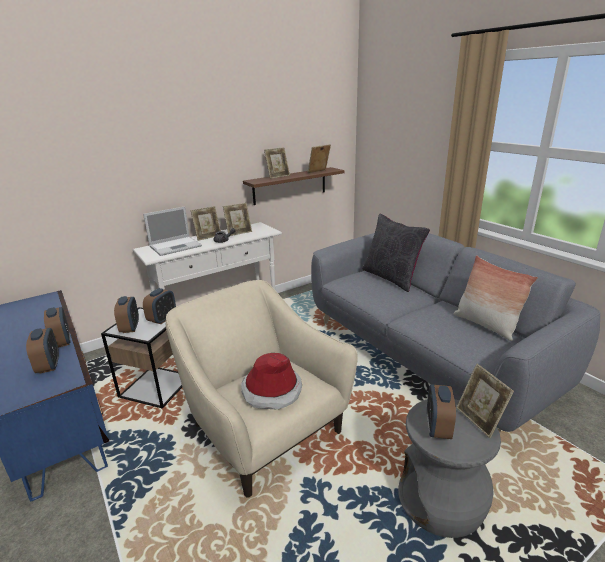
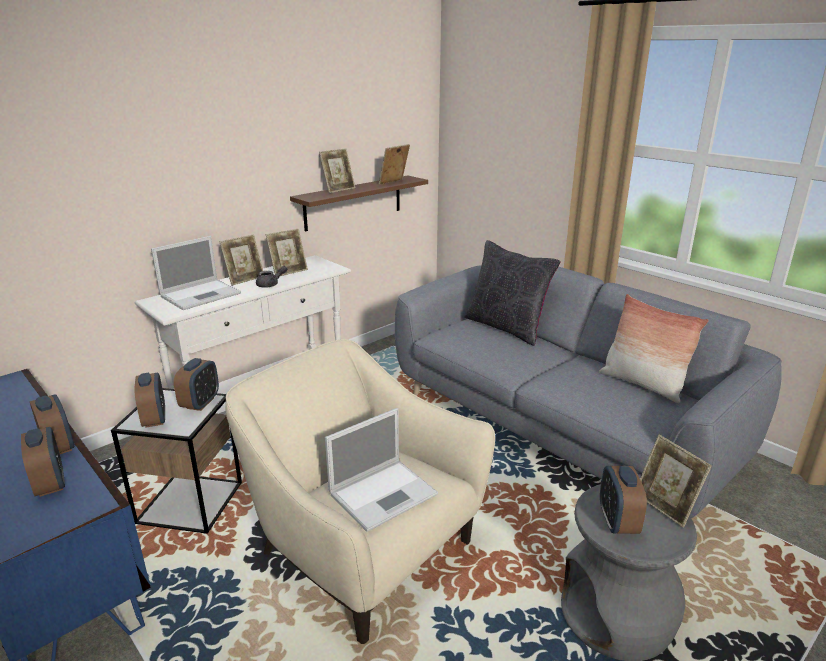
camera: 10 degrees left, 0 degrees up
hat [241,353,302,409] -> laptop [325,408,438,532]

